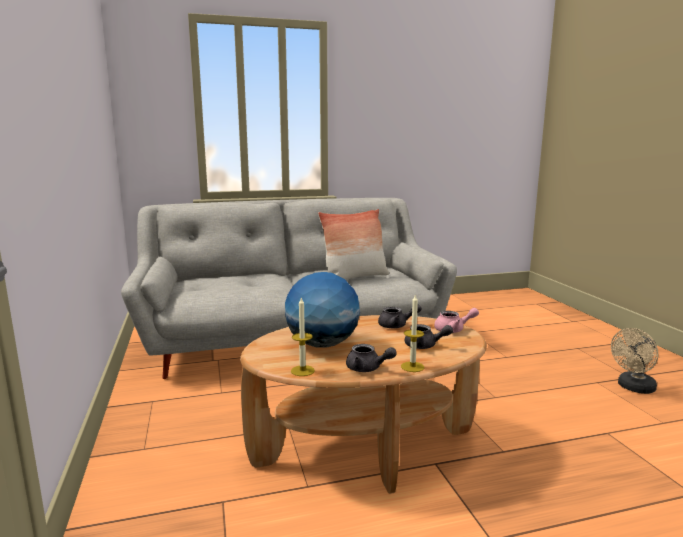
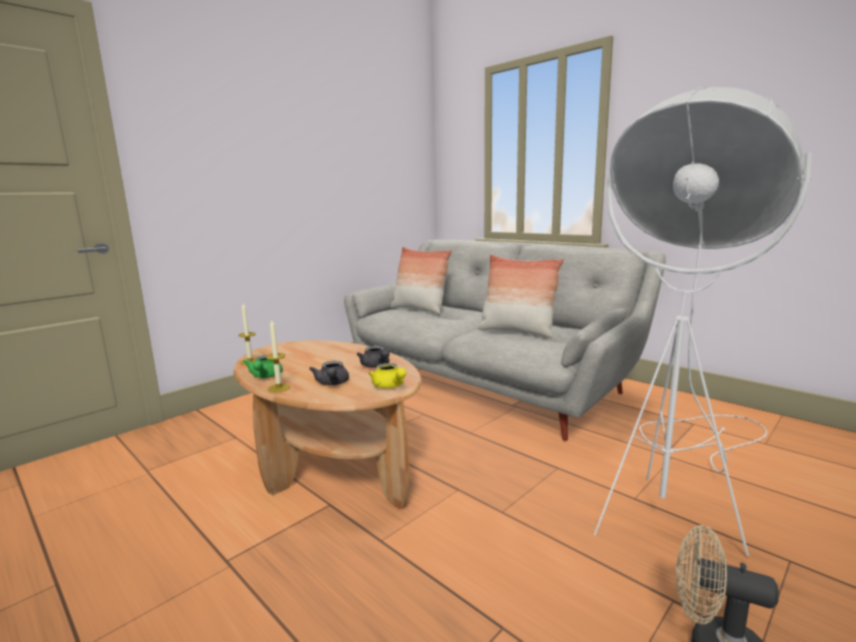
camera: 60 degrees right, 0 degrees up
globe [285,272,360,347] -> none
grey teapot [346,344,397,372] -> green teapot [243,355,283,378]
pink teapot [434,308,479,333] -> yellow teapot [368,363,406,388]
none -> pillow [390,247,452,314]
none -> white floor lamp [594,87,812,556]

